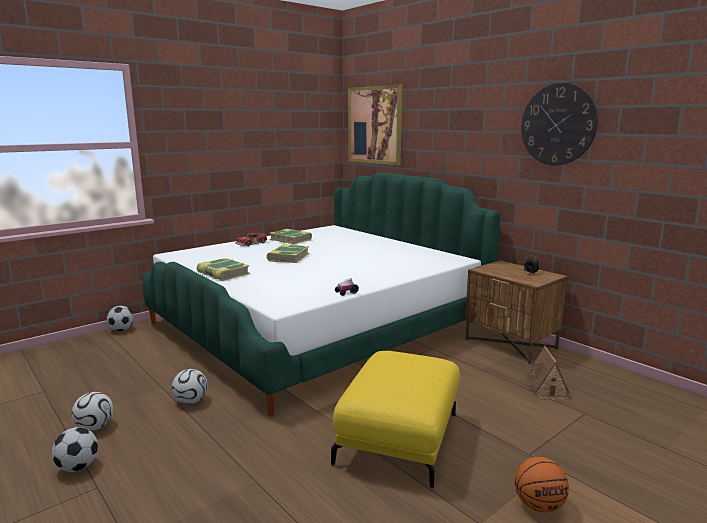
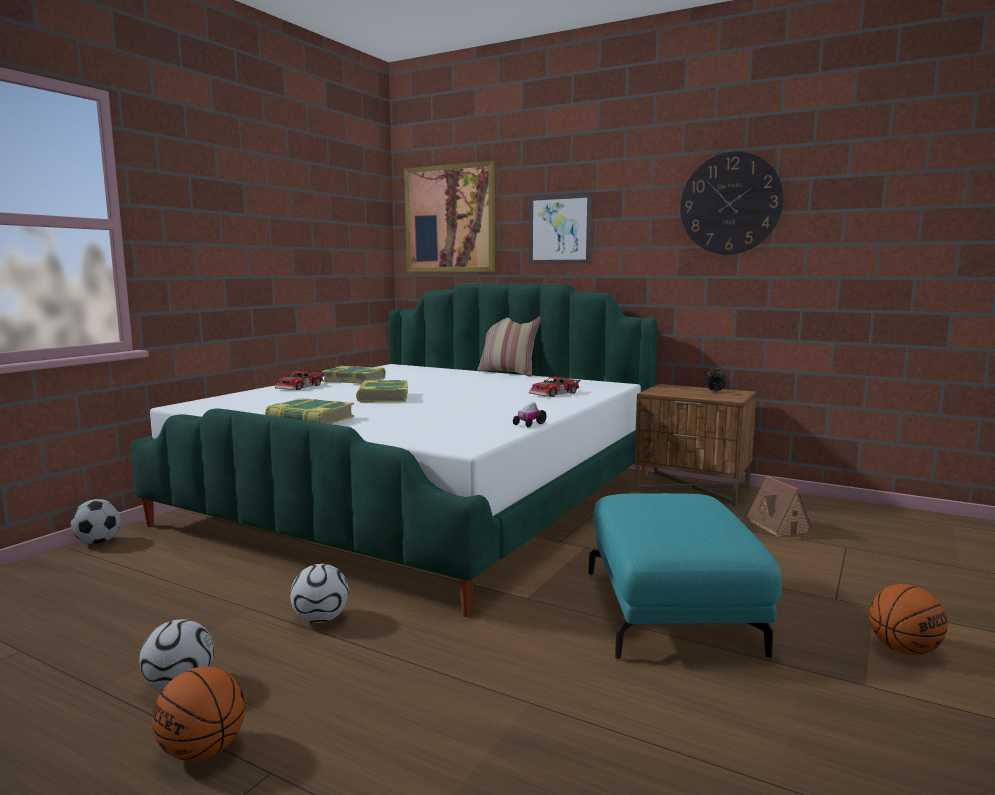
camera: 20 degrees left, 5 degrees down
football [52,427,98,472] -> basketball [152,667,245,761]
yellow ottoman [331,351,460,488] -> turquoise ottoman [588,493,781,659]
none -> pillow [477,316,541,376]
none -> picture [529,193,592,264]
none -> toy car [529,377,581,397]

